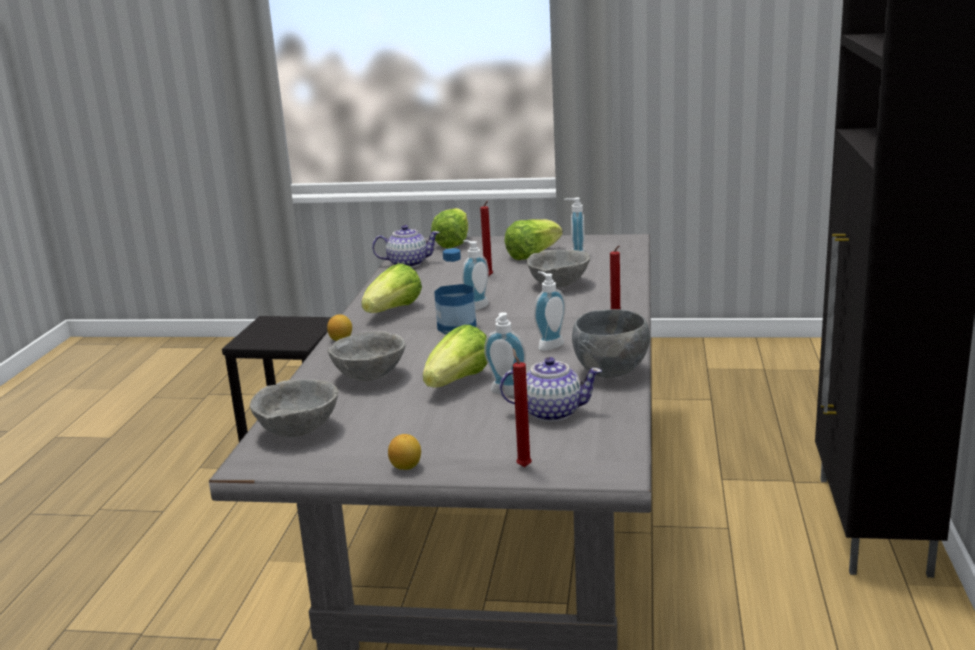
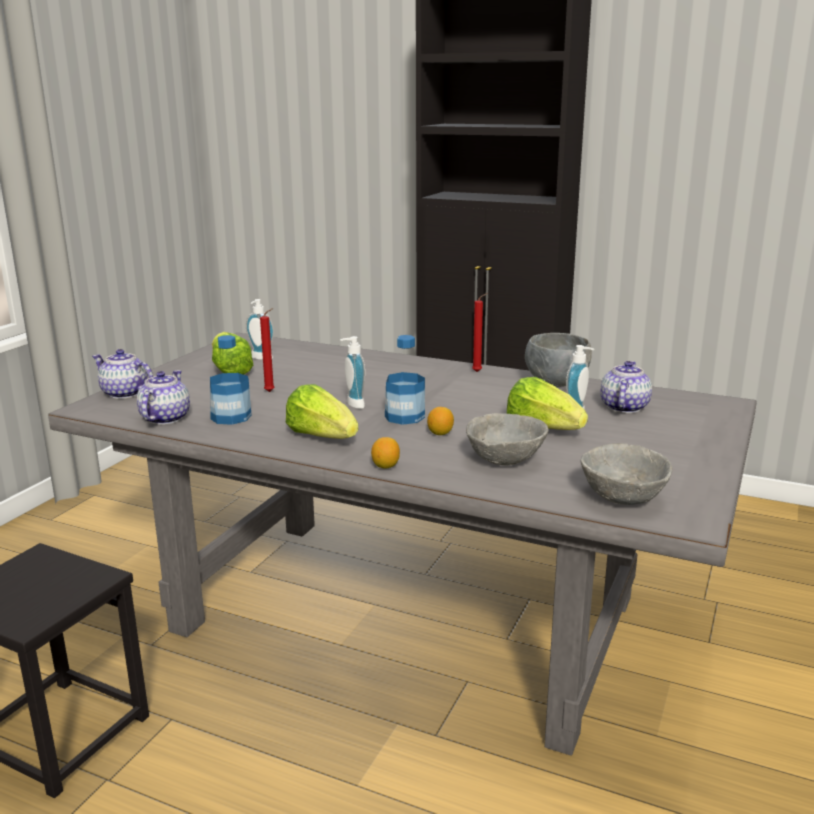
camera: 75 degrees left, 0 degrees up
lemon [388,434,421,470] -> lemon moved to [427,407,454,435]
lettuce [431,208,468,248] -> teapot [92,349,153,399]
red candle [513,348,532,467] -> none
grey bowl [527,250,590,287] -> none
soap dispenser [534,271,566,351] -> none
none -> bottle [210,335,252,425]

